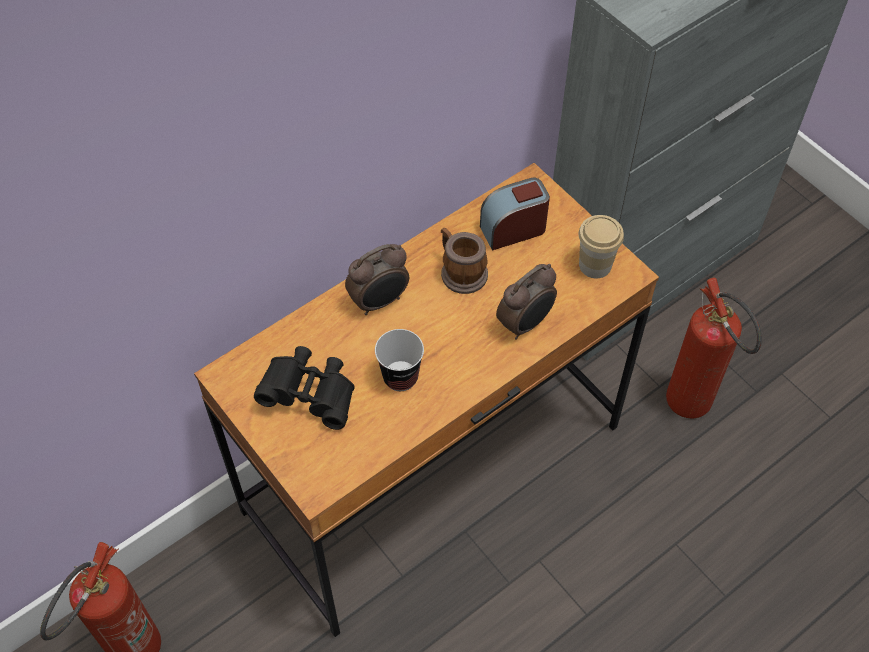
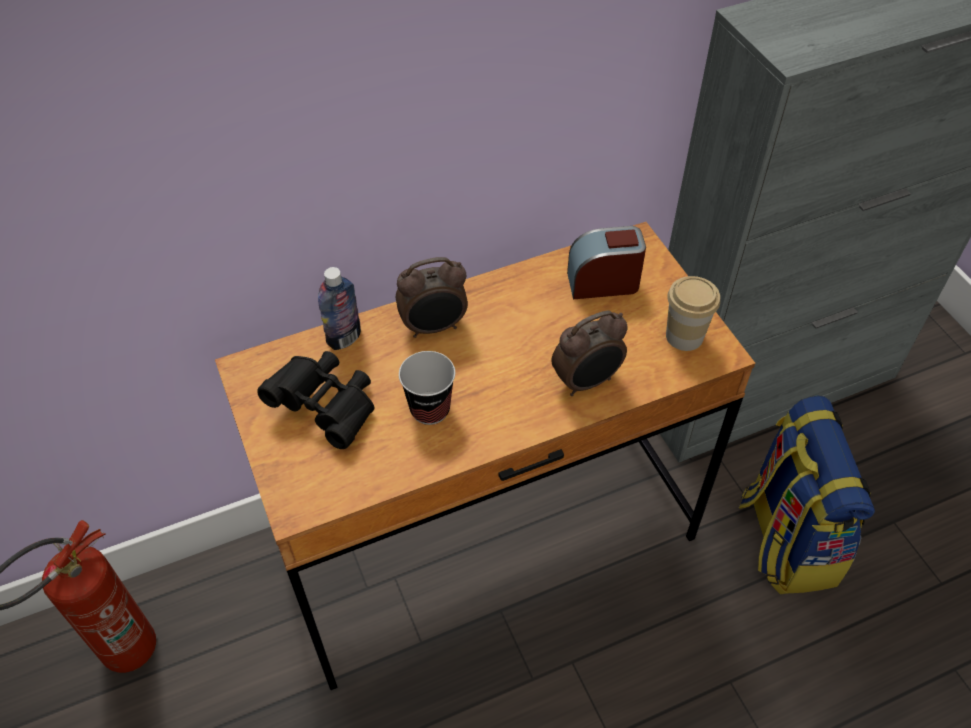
camera: 15 degrees right, 5 degrees down
mug [441,228,488,294] -> none
fire extinguisher [666,277,762,418] -> backpack [739,396,875,595]
none -> bottle [318,267,361,350]

